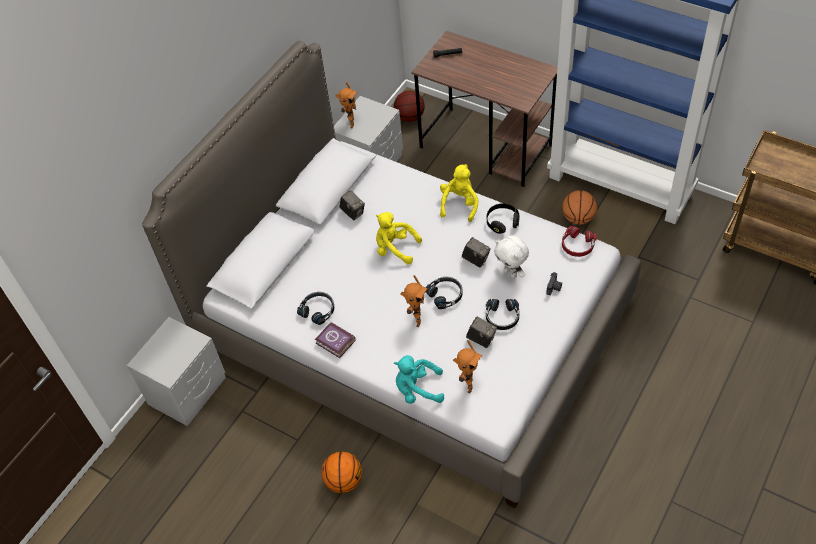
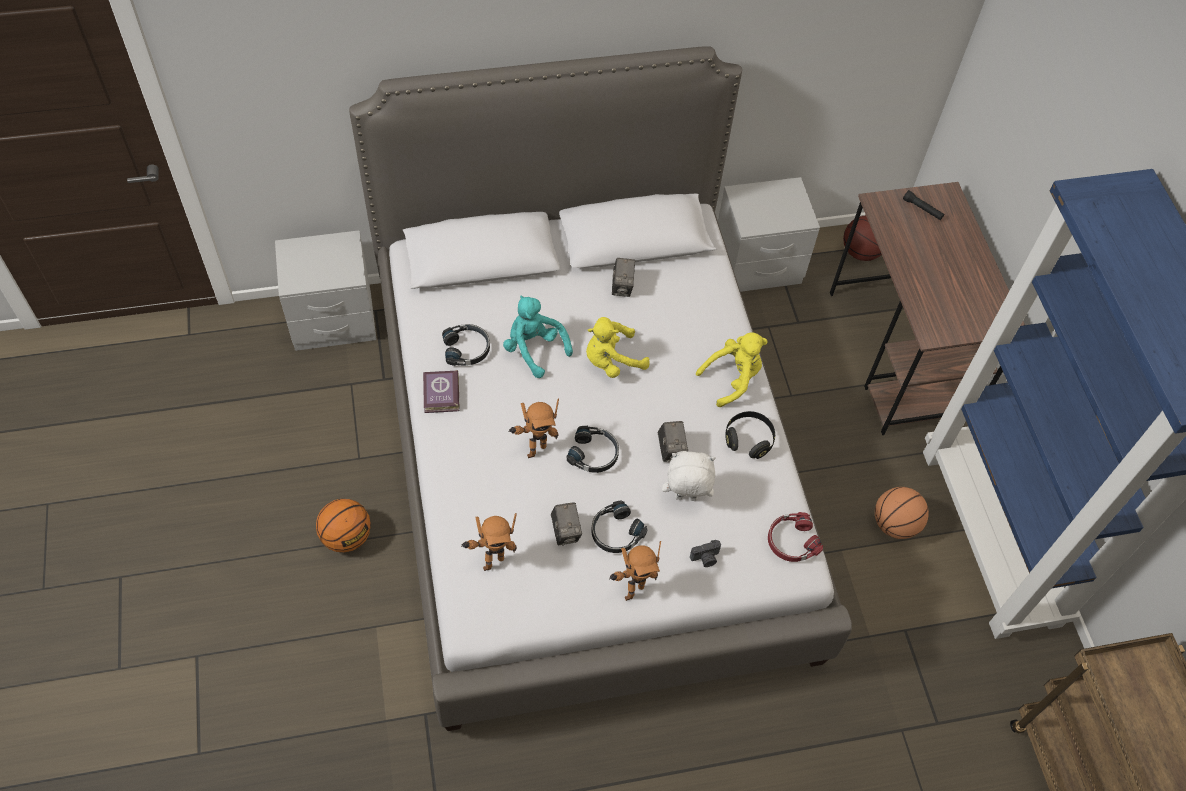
camera: 40 degrees right, 5 degrees up
toy robot [335,83,358,129] -> toy robot moved to [609,541,661,601]
yellow plush toy [376,212,422,264] -> yellow plush toy turned 90 degrees counterclockwise [586,317,650,378]
turquoise plush toy [394,355,444,404] -> turquoise plush toy moved to [503,295,573,378]
white plush toy [494,235,529,279] -> white plush toy turned 90 degrees clockwise [662,451,716,501]

